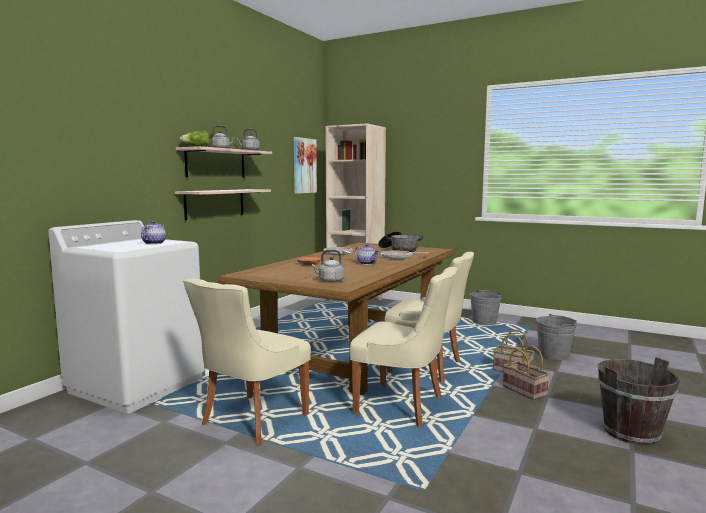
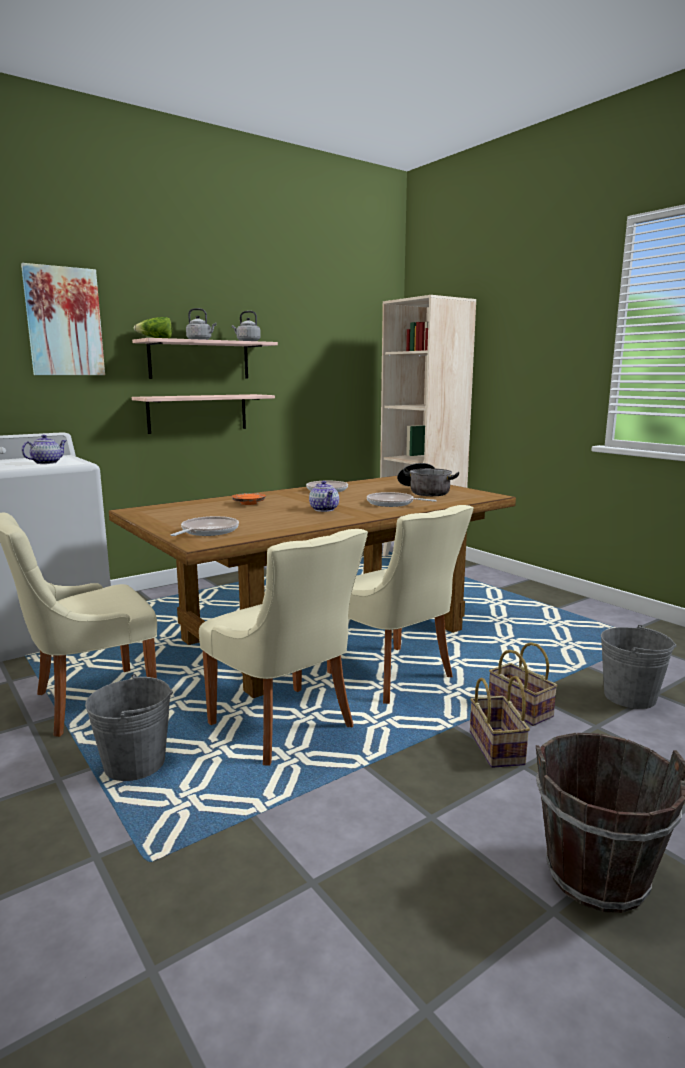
camera: 25 degrees right, 5 degrees up
picture [294,137,317,194] -> picture moved to [21,263,105,375]
grey kettle [311,250,344,283] -> frying pan [171,516,239,536]
grey bucket [470,290,502,325] -> grey bucket moved to [85,674,173,781]

